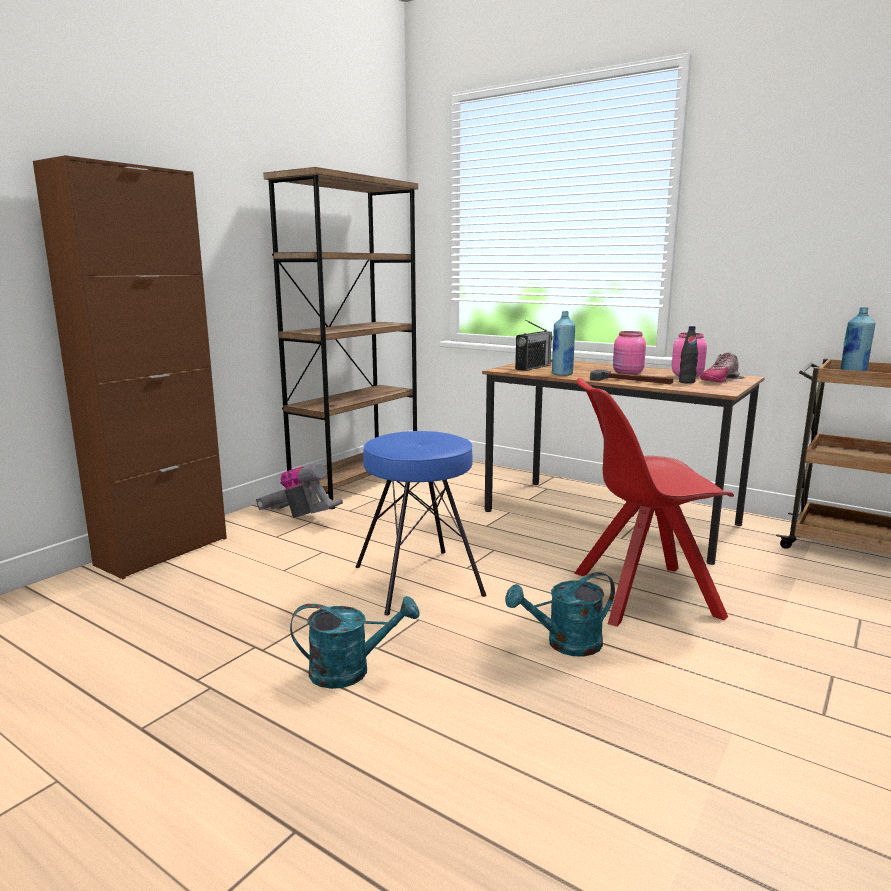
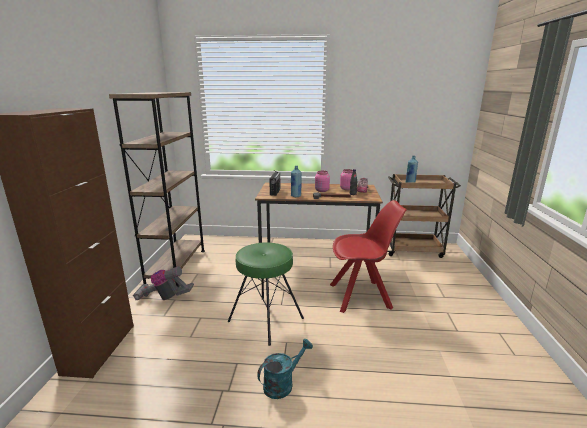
camera: 30 degrees left, 5 degrees up
blue stool [356,431,486,615] -> green stool [228,243,304,346]
turquoise watering can [505,572,615,657] -> none
red chair [574,378,734,627] -> red chair turned 150 degrees counterclockwise [330,200,407,313]

